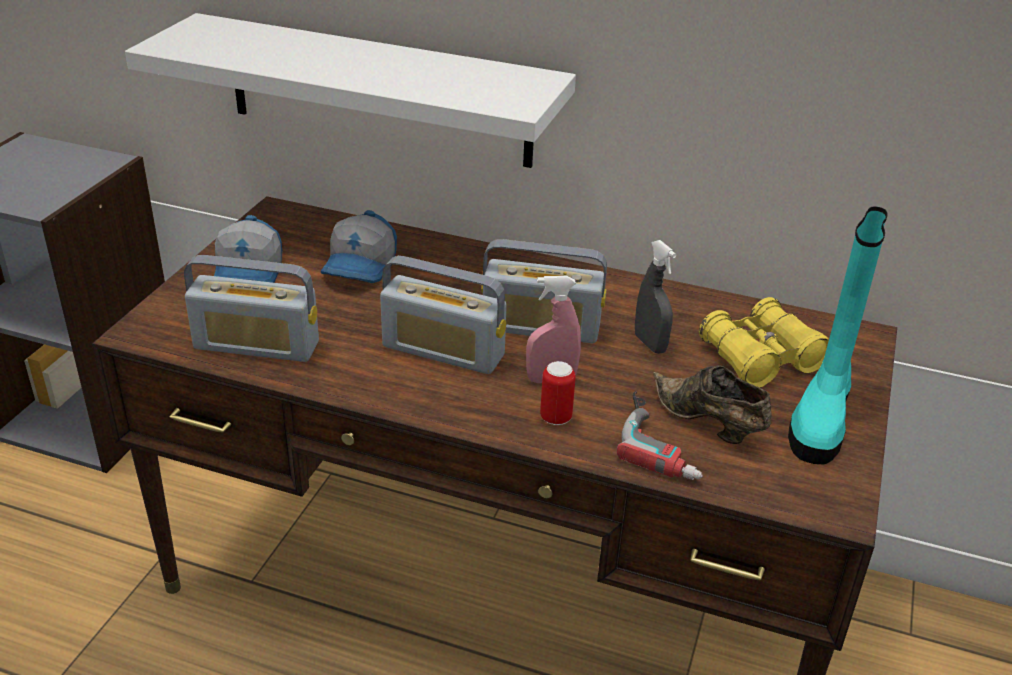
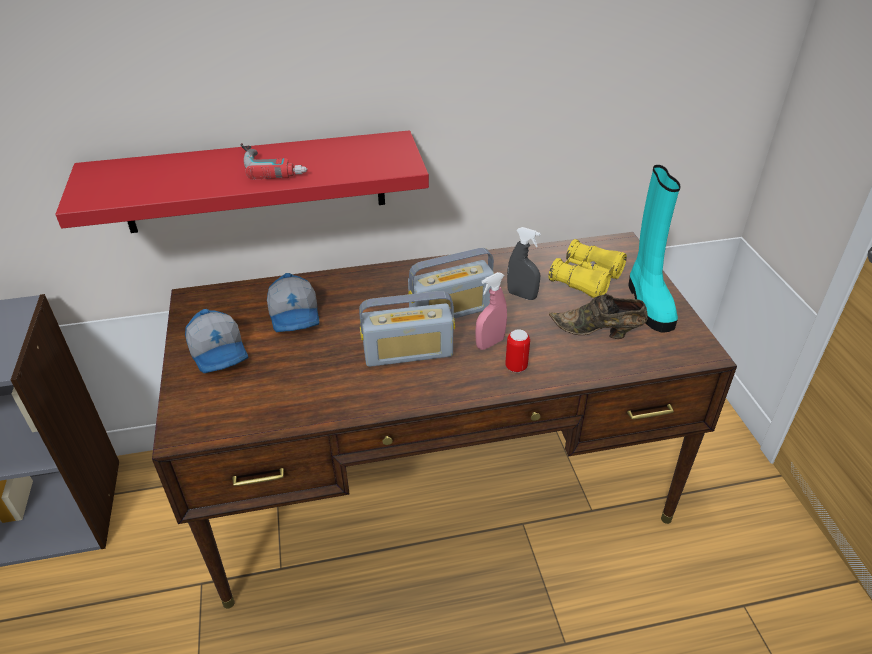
camera: 30 degrees left, 5 degrees up
white shelf [125,13,576,168] -> red shelf [56,130,429,233]
radio [184,255,319,362] -> none
power drill [617,391,703,480] -> power drill moved to [240,143,307,179]

